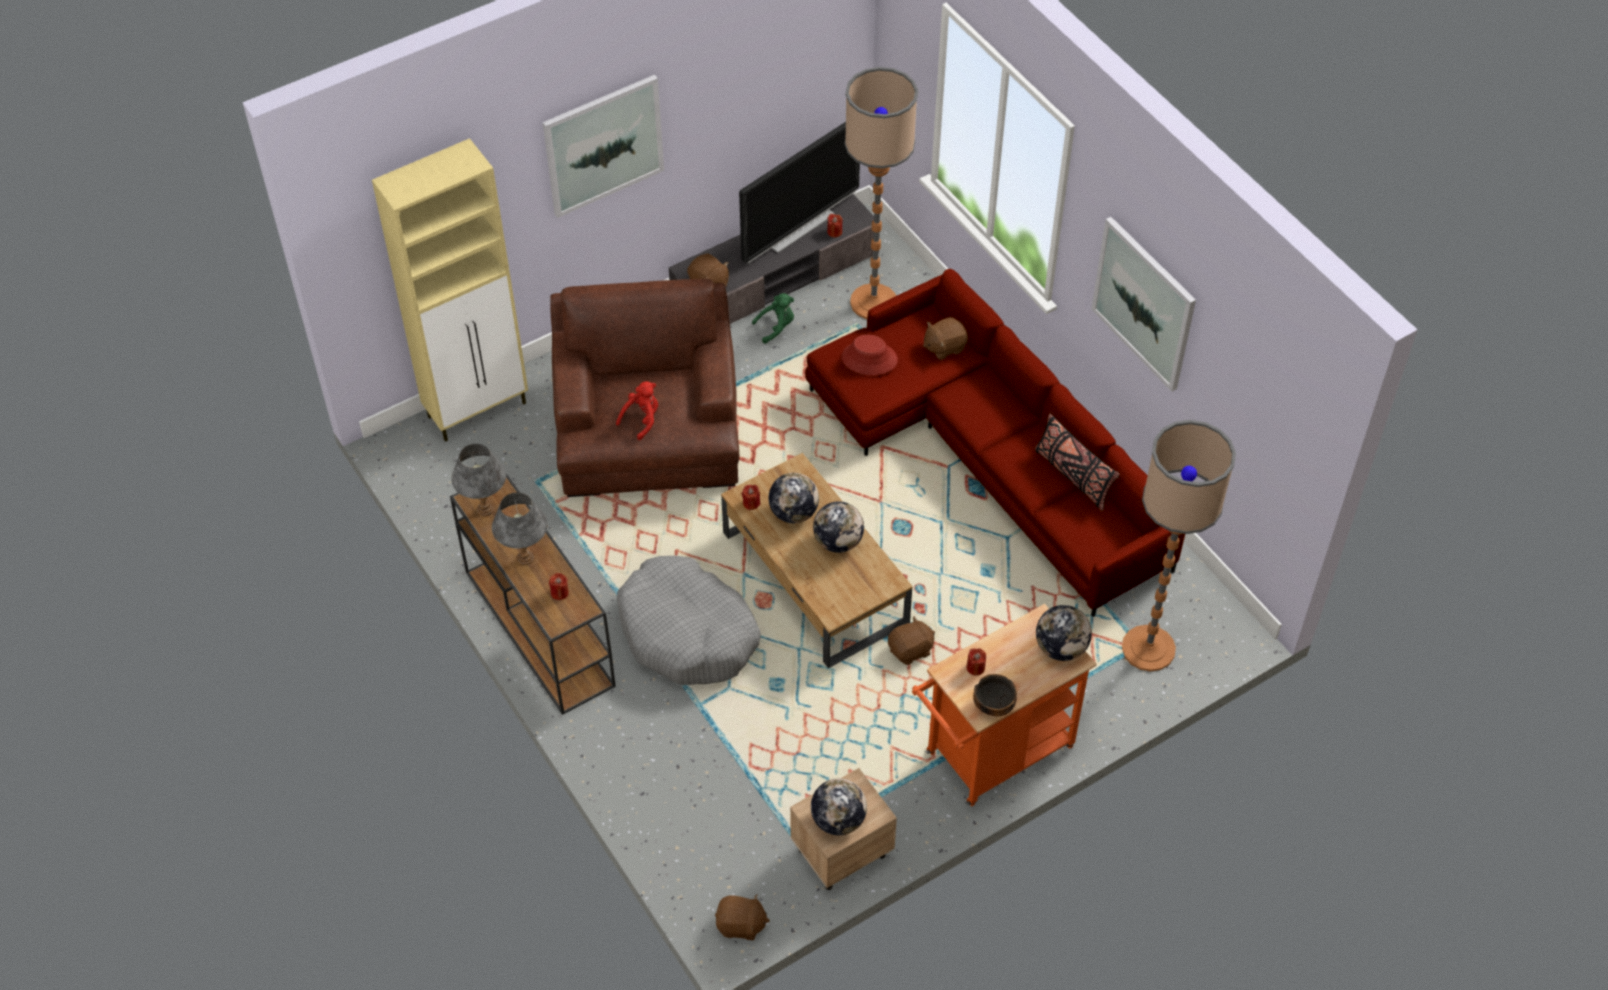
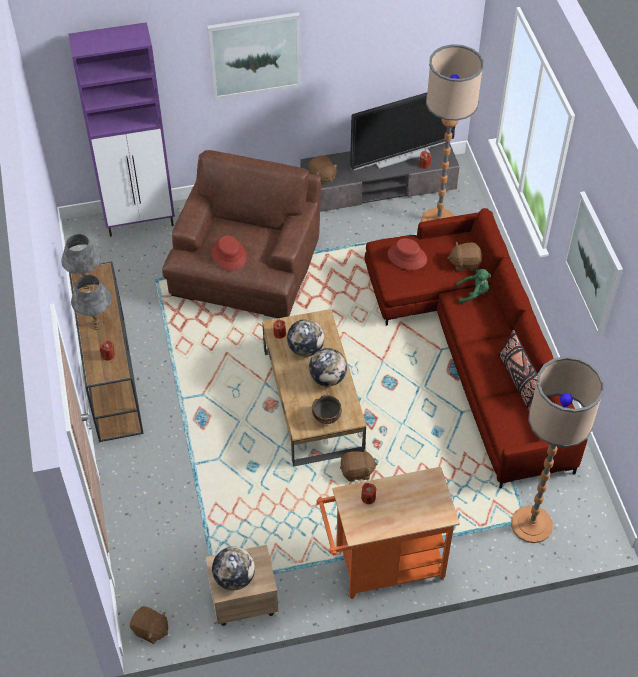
camera: 20 degrees right, 0 degrees up
beige cabinet [372,138,528,442] -> purple cabinet [68,22,175,237]
red plush toy [616,381,658,440] -> red hat [212,235,247,271]
grey dog bed [617,556,761,685] -> none
green plush toy [752,293,794,343] -> green plush toy moved to [456,269,491,304]
bowl [973,674,1017,716] -> bowl moved to [312,395,342,424]
globe [1036,605,1092,661] -> none

